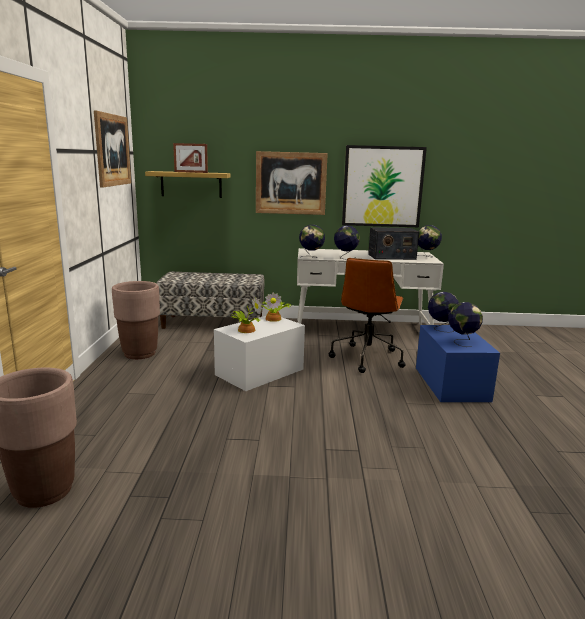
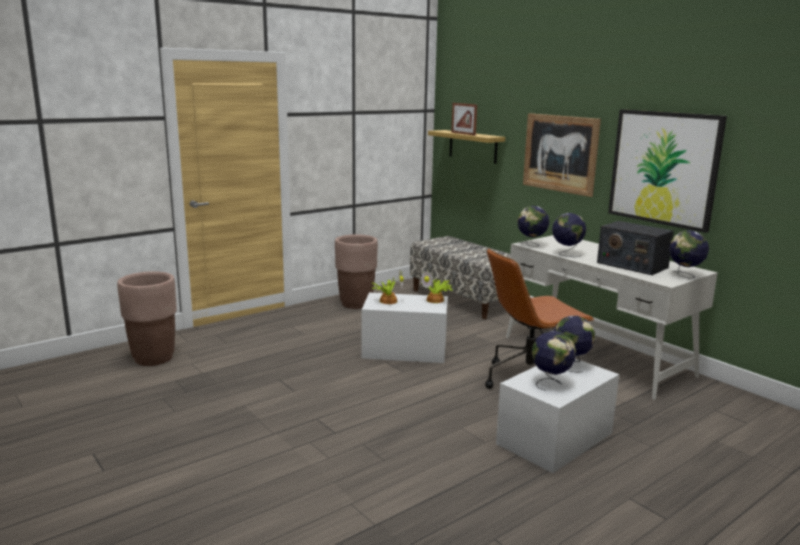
camera: 50 degrees right, 0 degrees up
picture [94,111,131,188] -> none
blue storage box [416,325,500,402] -> white storage box [496,359,619,473]

